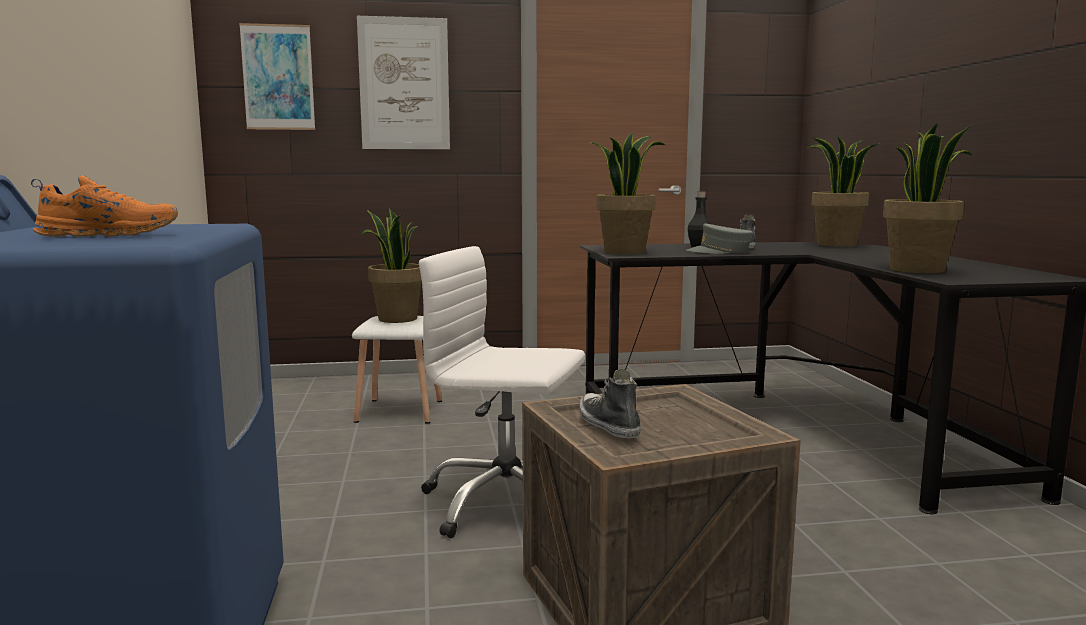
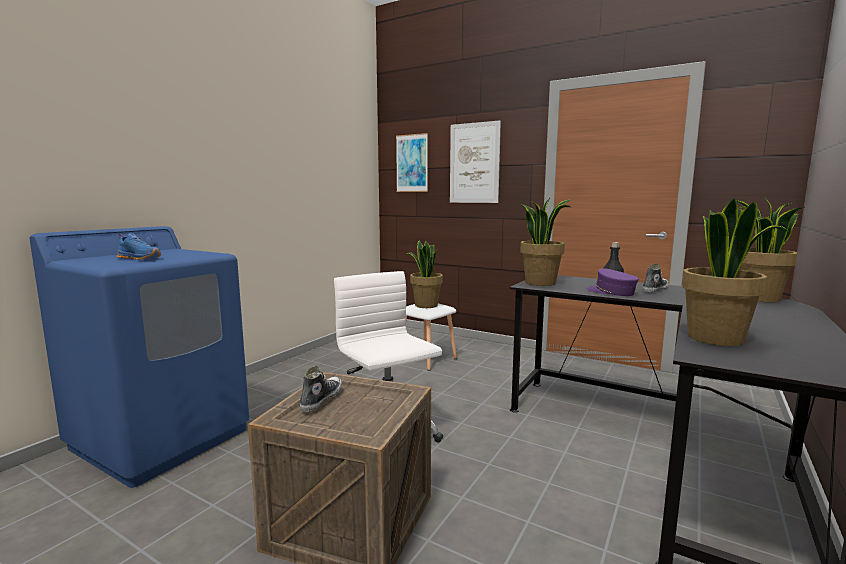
camera: 40 degrees right, 0 degrees up
orange shoe [31,175,178,237] -> blue shoe [117,233,161,260]
grey cap [687,224,753,254] -> purple cap [586,268,639,296]

